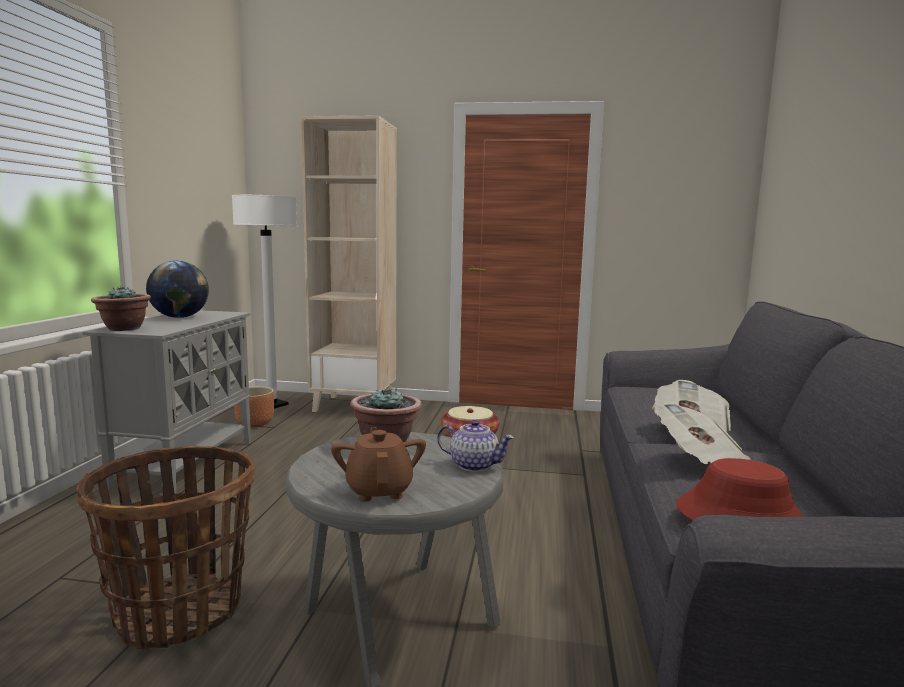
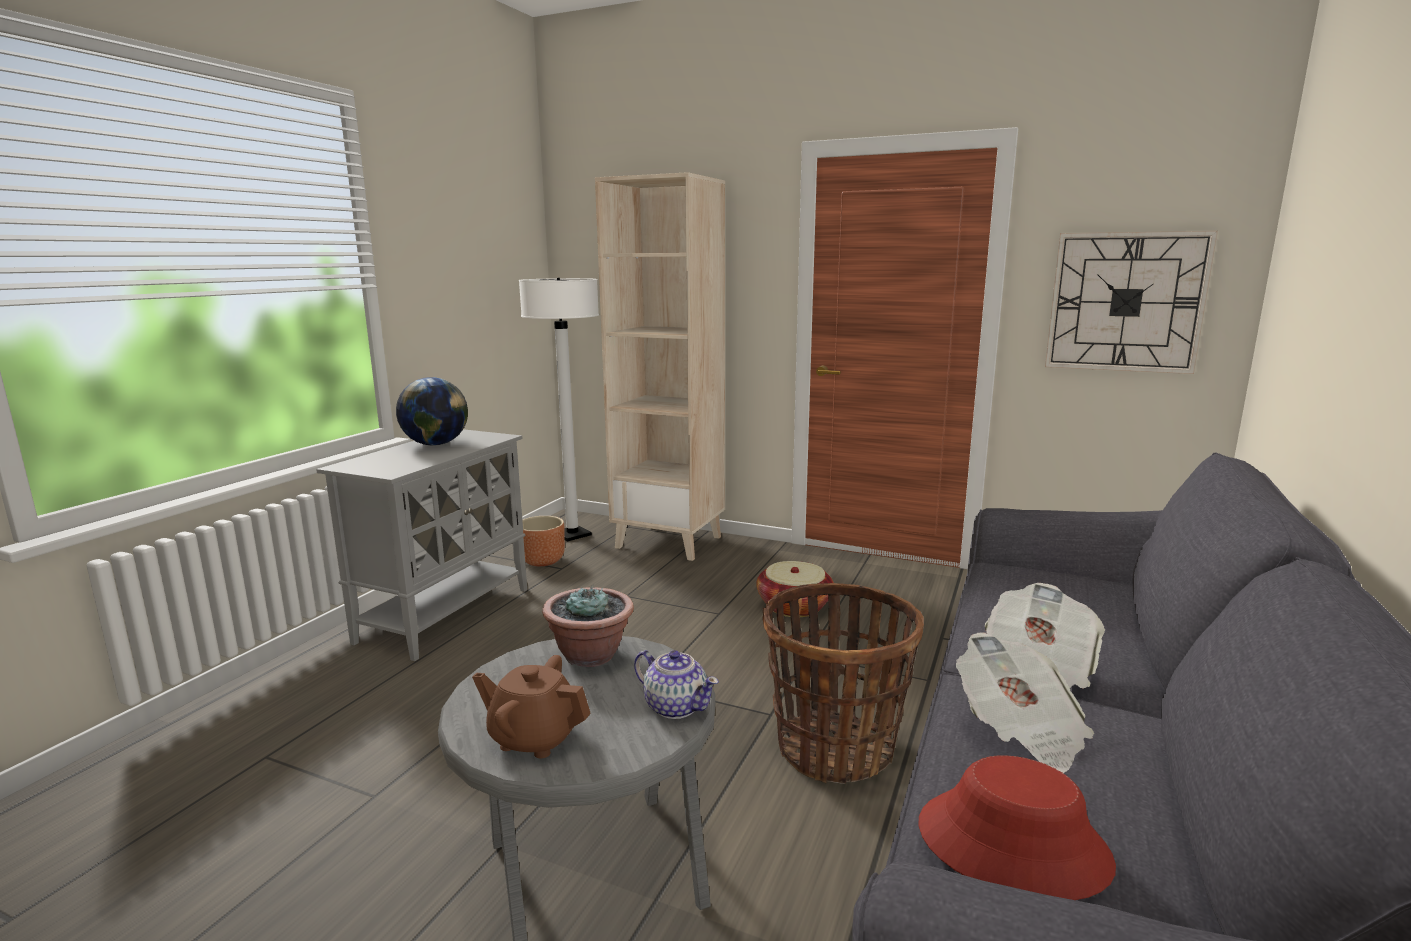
camera: 15 degrees right, 5 degrees up
basket [77,446,255,651] -> basket moved to [763,583,924,784]
potted plant [91,286,151,331] -> none
brown teapot [331,427,426,502] -> brown teapot turned 75 degrees counterclockwise [472,655,591,759]
none -> wall clock [1045,231,1218,374]

